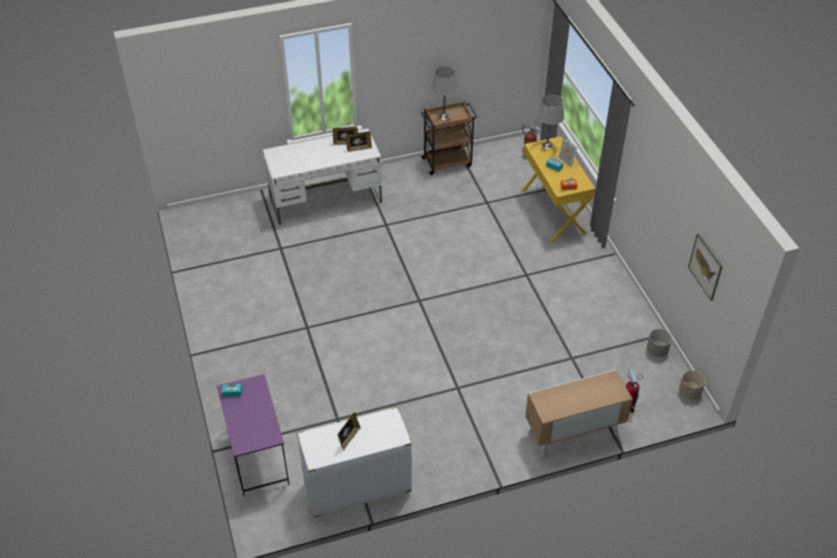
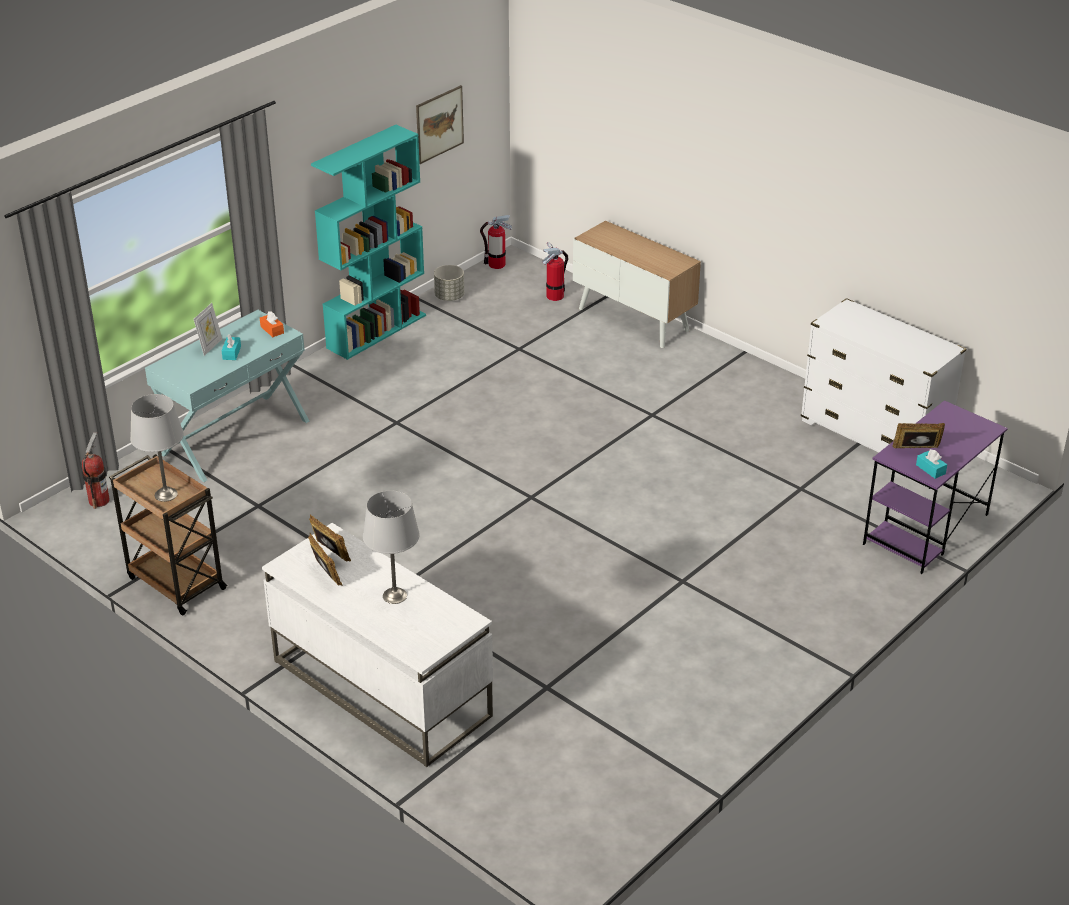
camera: 120 degrees left, 10 degrees down
picture frame [337,412,361,451] -> picture frame moved to [892,423,945,448]
yellow console table [521,136,595,242] -> turquoise console table [145,310,309,482]
grey table lamp [537,95,564,149] -> grey table lamp moved to [363,491,420,604]
beige planter [679,370,706,399] -> fire extinguisher [480,215,512,269]
none -> turquoise bookcase [311,125,426,360]

